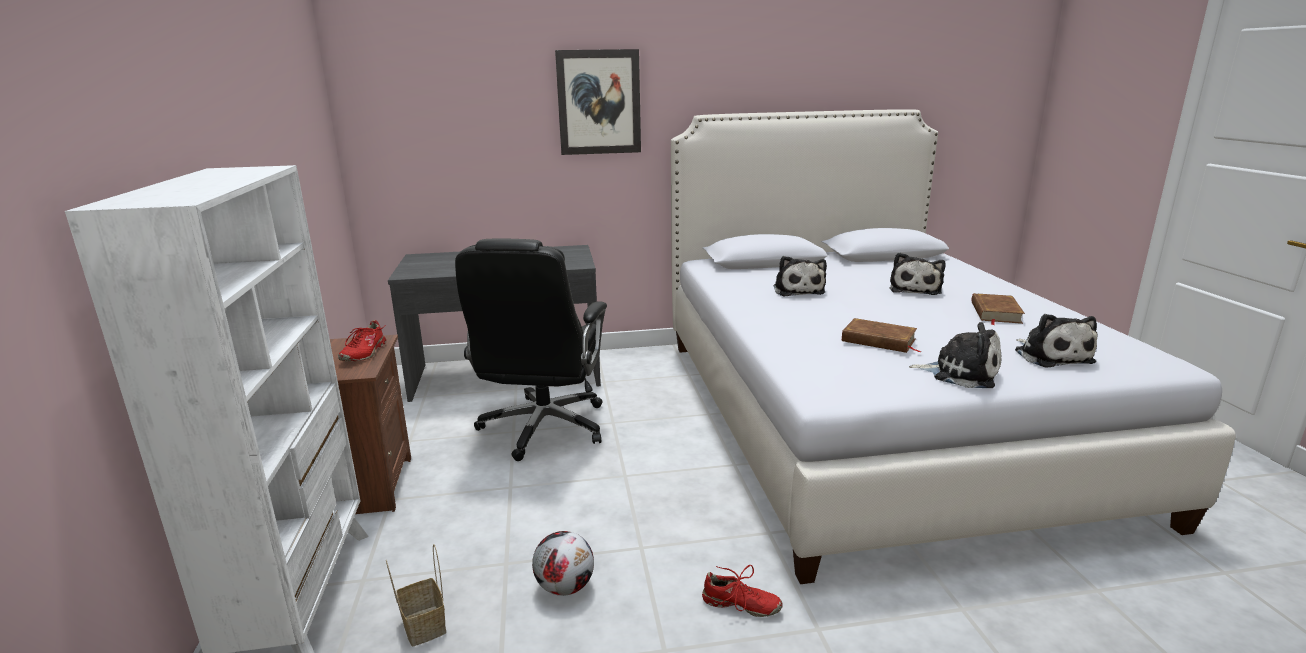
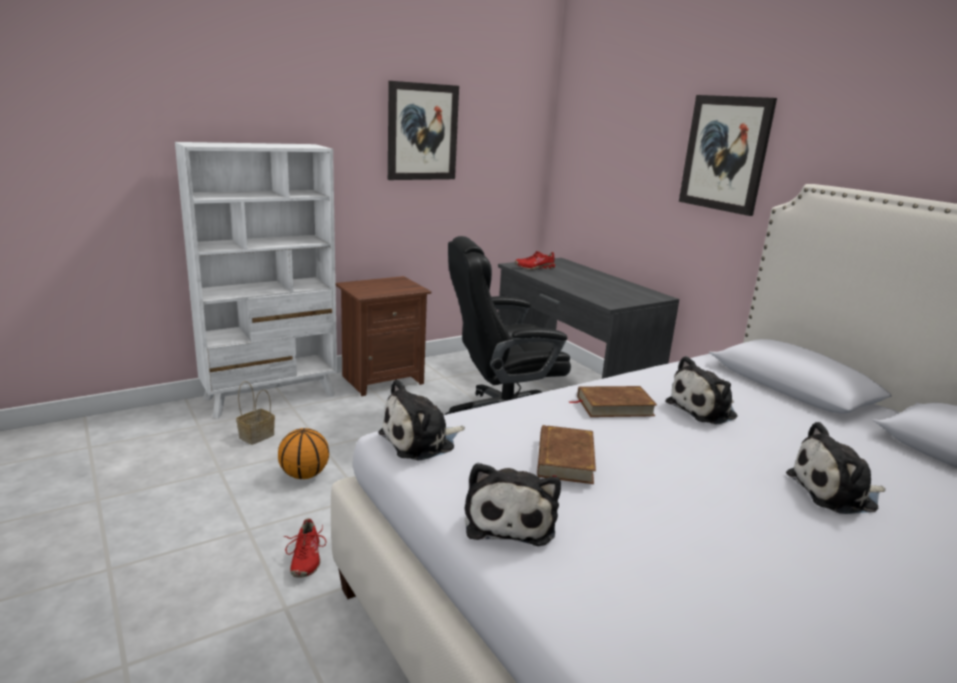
camera: 65 degrees right, 0 degrees up
red shoe [338,320,386,361] -> red shoe moved to [515,251,555,270]
football [532,531,594,596] -> basketball [278,428,329,479]
brown book [972,293,1025,325] -> brown book moved to [569,386,657,417]
plush toy [1015,314,1098,368] -> plush toy moved to [378,379,465,461]
none -> picture [388,81,459,180]

